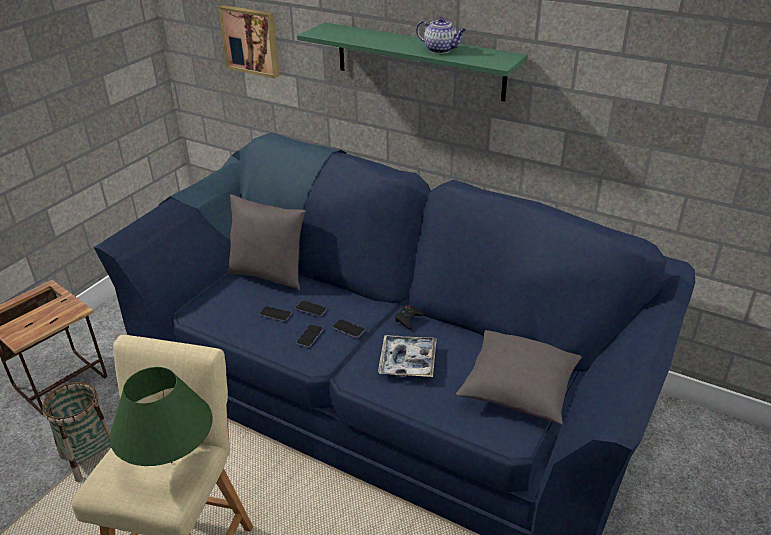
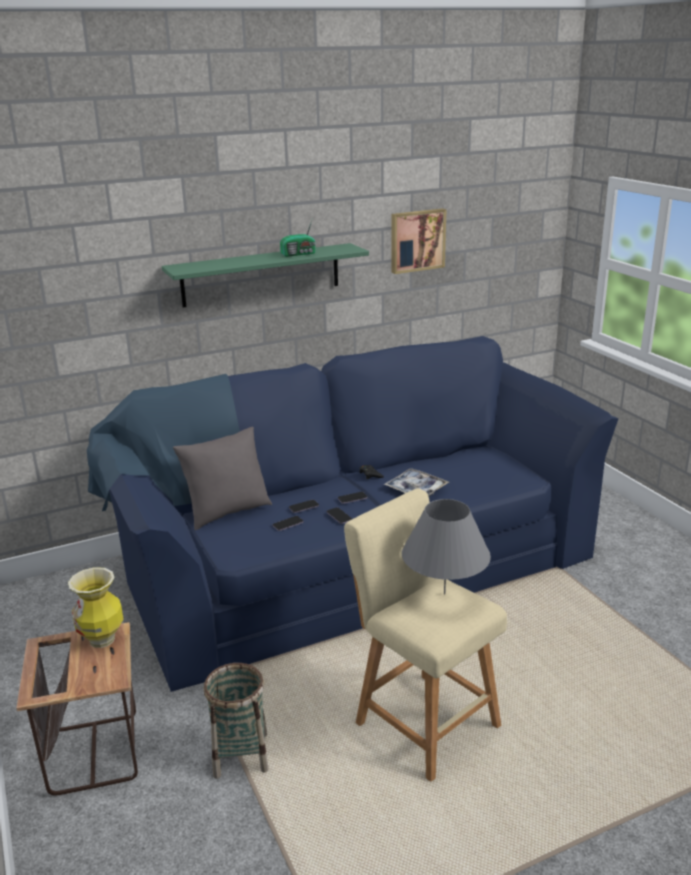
camera: 55 degrees left, 10 degrees down
green table lamp [109,367,212,466] -> grey table lamp [402,499,491,595]
picture [218,5,280,78] -> picture moved to [392,208,447,274]
teapot [416,17,466,54] -> radio [280,218,316,257]
grey pillow [456,330,582,425] -> none
none -> vase [68,567,123,648]

